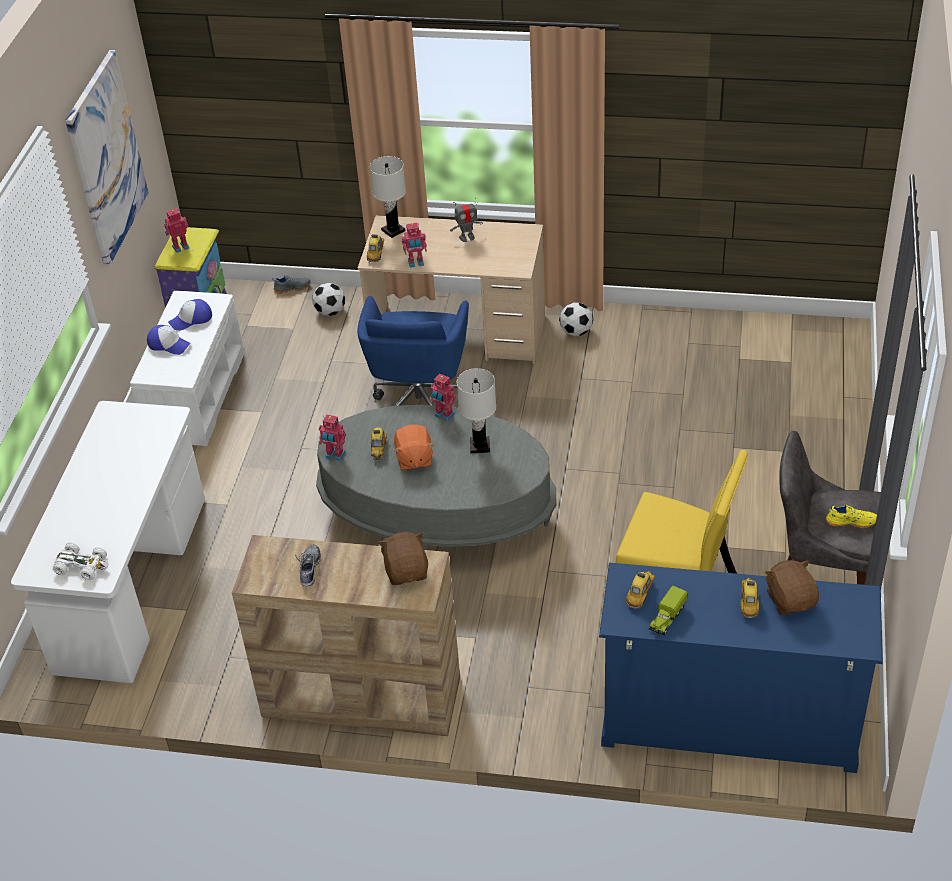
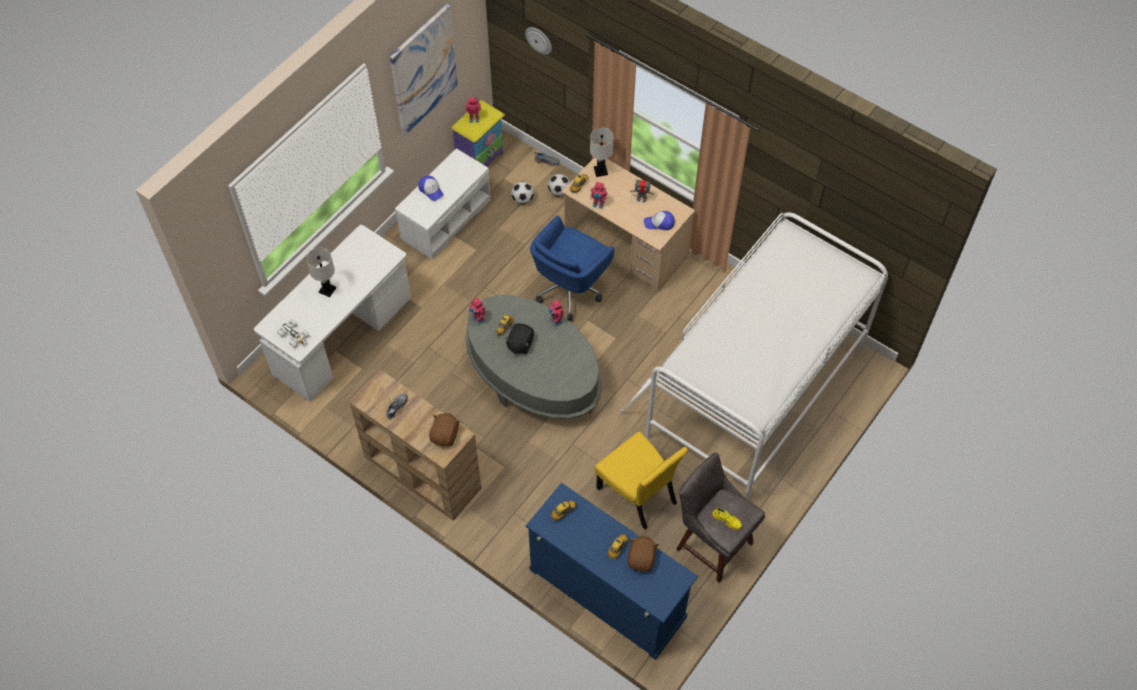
camera: 25 degrees right, 15 degrees up
cap [168,299,212,331] -> cap moved to [644,211,675,230]
orange plush toy [394,425,434,471] -> black plush toy [505,323,534,354]
white table lamp [457,368,496,453] -> white table lamp moved to [306,247,336,297]
football [559,303,593,336] -> football moved to [511,181,534,204]
toy truck [649,586,687,635] -> none
none -> wall clock [525,27,552,55]
none -> white bed [619,212,888,500]

